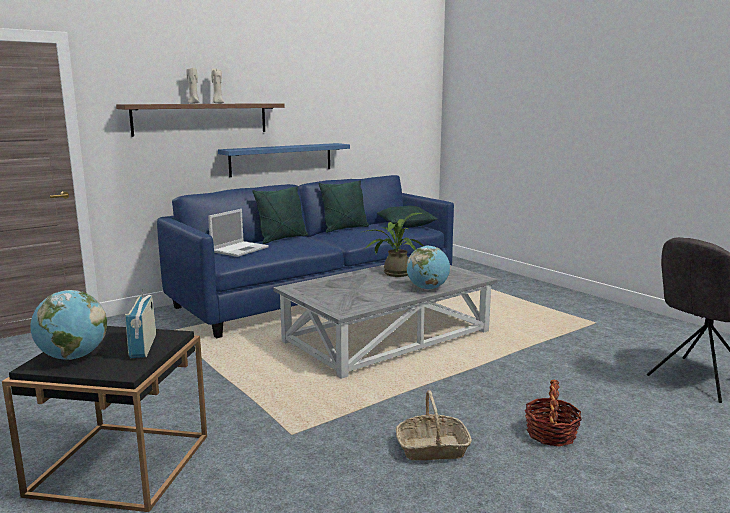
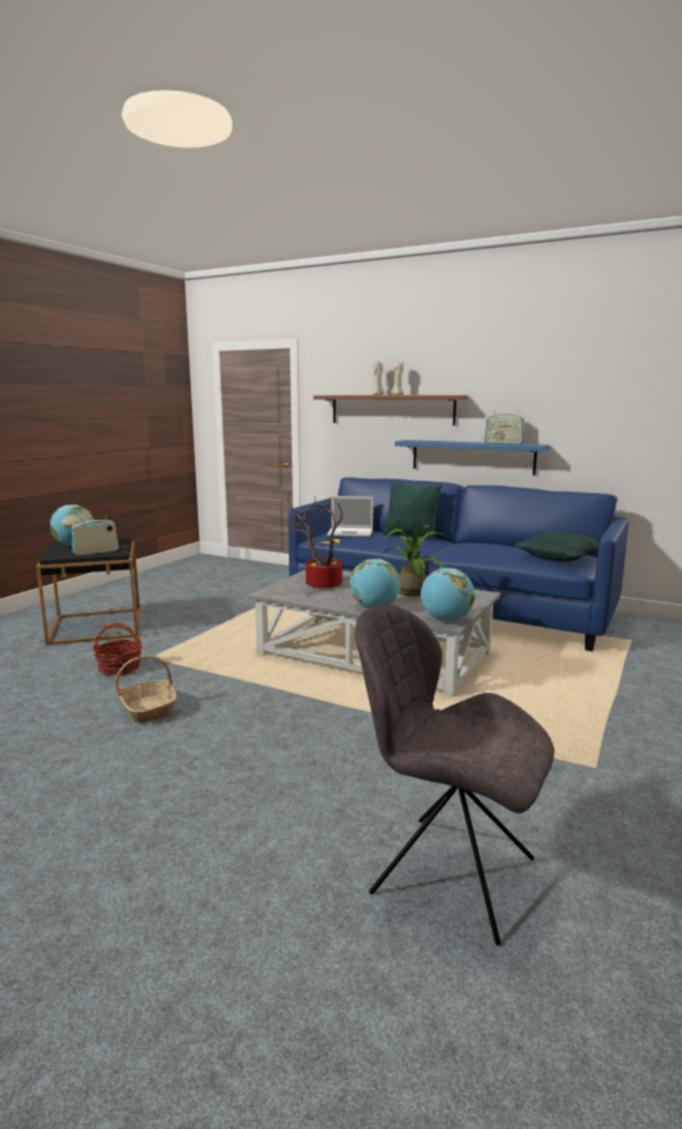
camera: 65 degrees right, 0 degrees up
green pillow [319,180,369,233] -> none
basket [525,380,582,446] -> basket moved to [92,622,142,676]
none -> potted plant [288,492,343,588]
none -> globe [421,568,475,621]
none -> radio [484,411,525,444]

